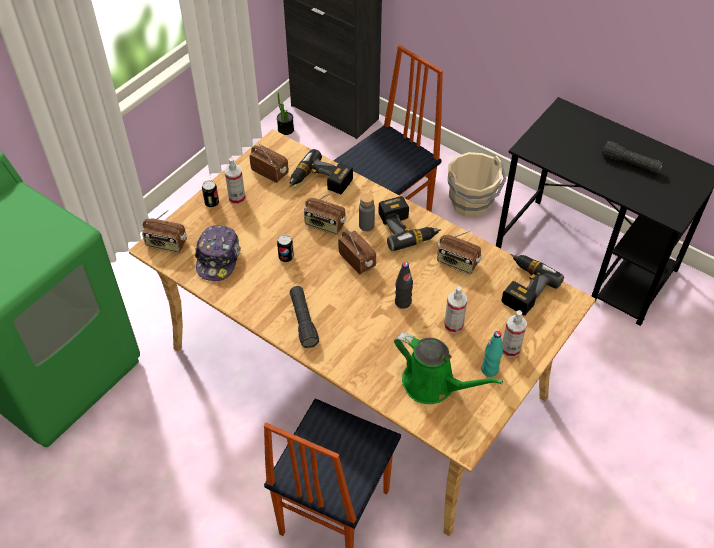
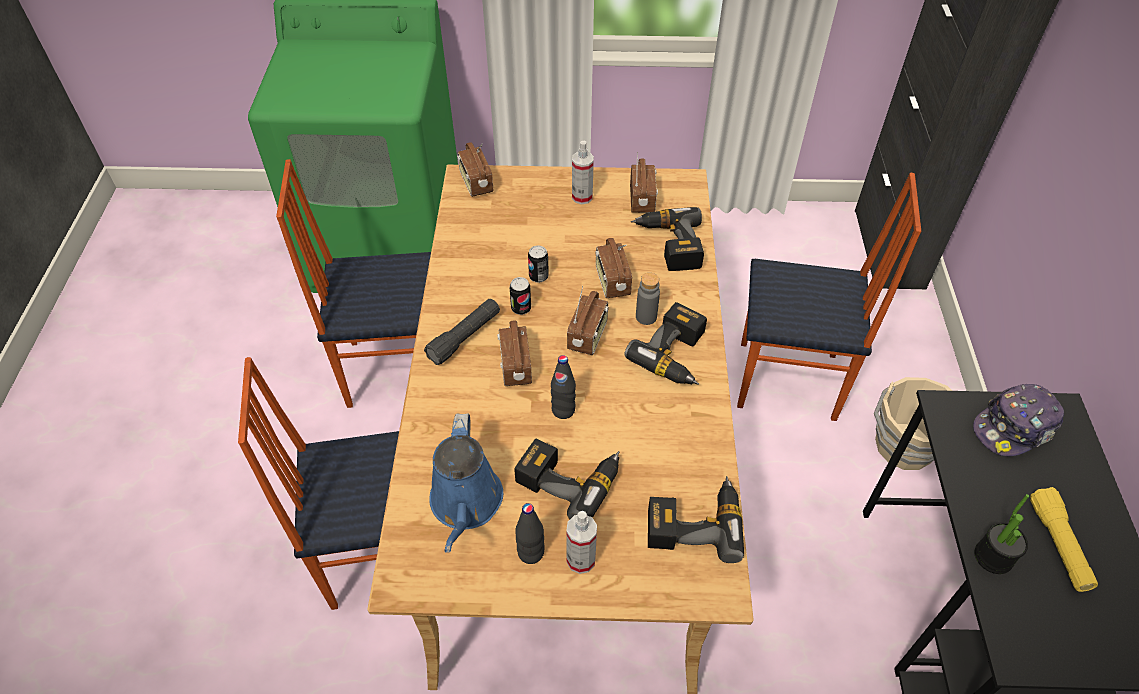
camera: 55 degrees right, 0 degrees up
cap [195,225,241,281] -> cap moved to [973,384,1064,456]
can [202,180,219,208] -> can moved to [510,277,531,315]
potted plant [277,92,294,135] -> potted plant moved to [974,494,1029,574]
green watering can [394,332,503,404] -> blue watering can [429,413,503,553]
radio [437,231,482,274] -> radio moved to [497,320,532,386]
spray bottle [444,286,467,334] -> power drill [515,439,619,519]
turquoise bottle [481,331,503,377] -> black bottle [515,503,545,564]
black flashlight [602,141,663,174] -> yellow flashlight [1030,487,1098,592]
none -> chair [276,159,431,408]

